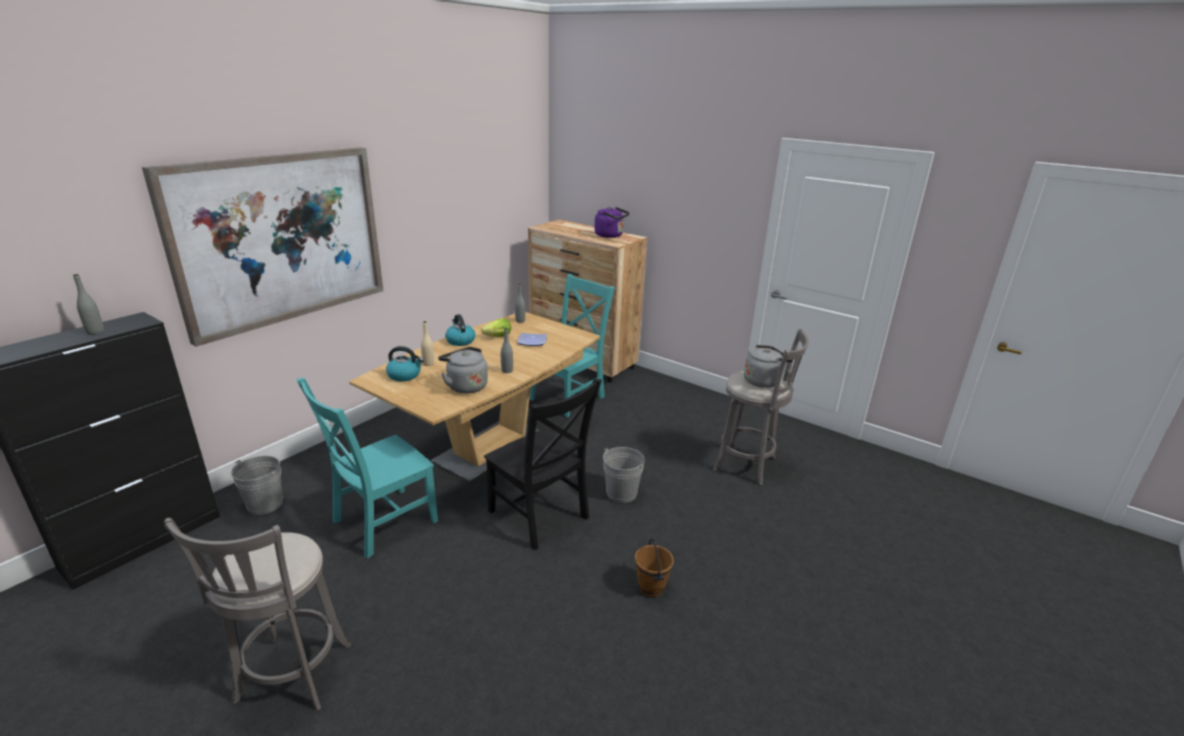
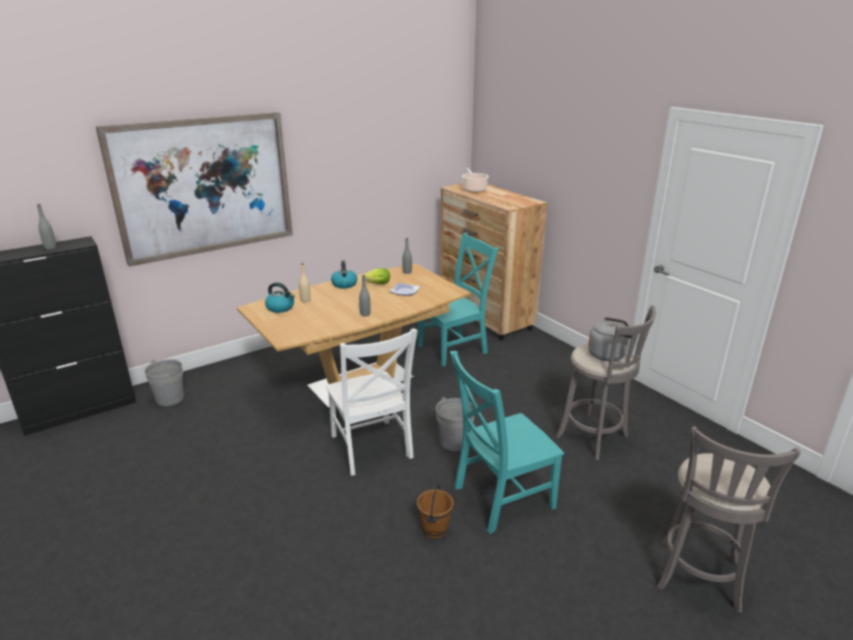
camera: 20 degrees right, 0 degrees up
grey stool [164,518,352,711] -> grey stool moved to [657,426,801,614]
turquoise chair [296,378,438,559] -> turquoise chair moved to [450,351,564,534]
grey kettle [438,347,488,394] -> none
black chair [484,378,602,550] -> white chair [326,328,418,476]
purple kettle [595,207,630,238] -> none
none -> cooking pot [462,168,489,193]

